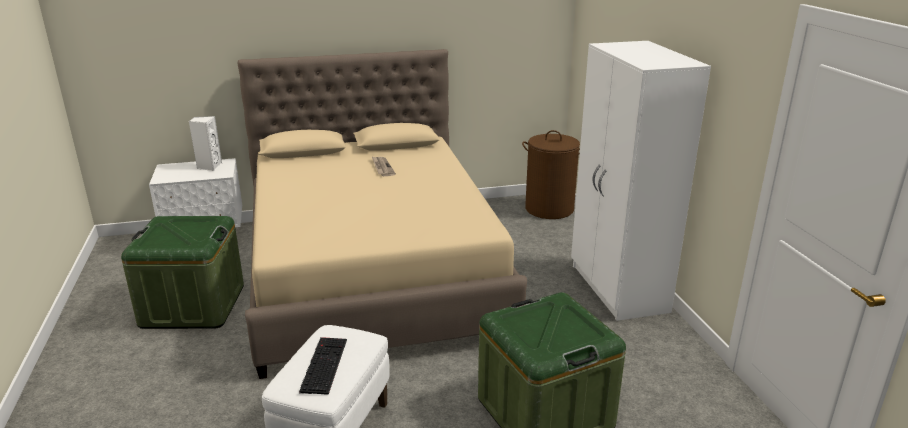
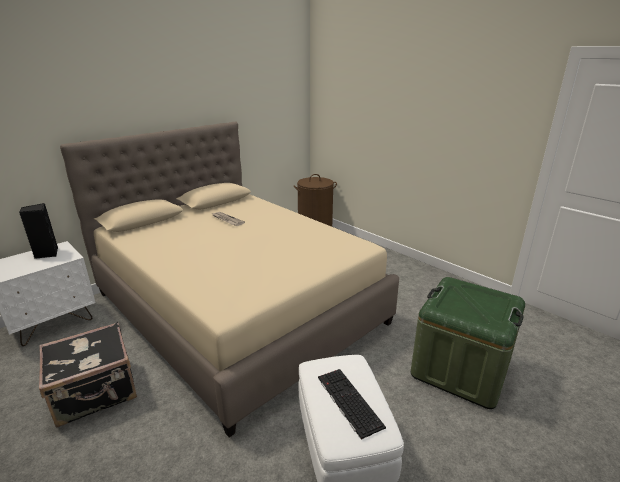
camera: 30 degrees left, 0 degrees up
green storage box [121,216,244,329] -> black suitcase [39,322,137,427]
white speaker [189,116,222,171] -> black speaker [19,203,58,259]
white wardrobe [571,41,711,321] -> none

